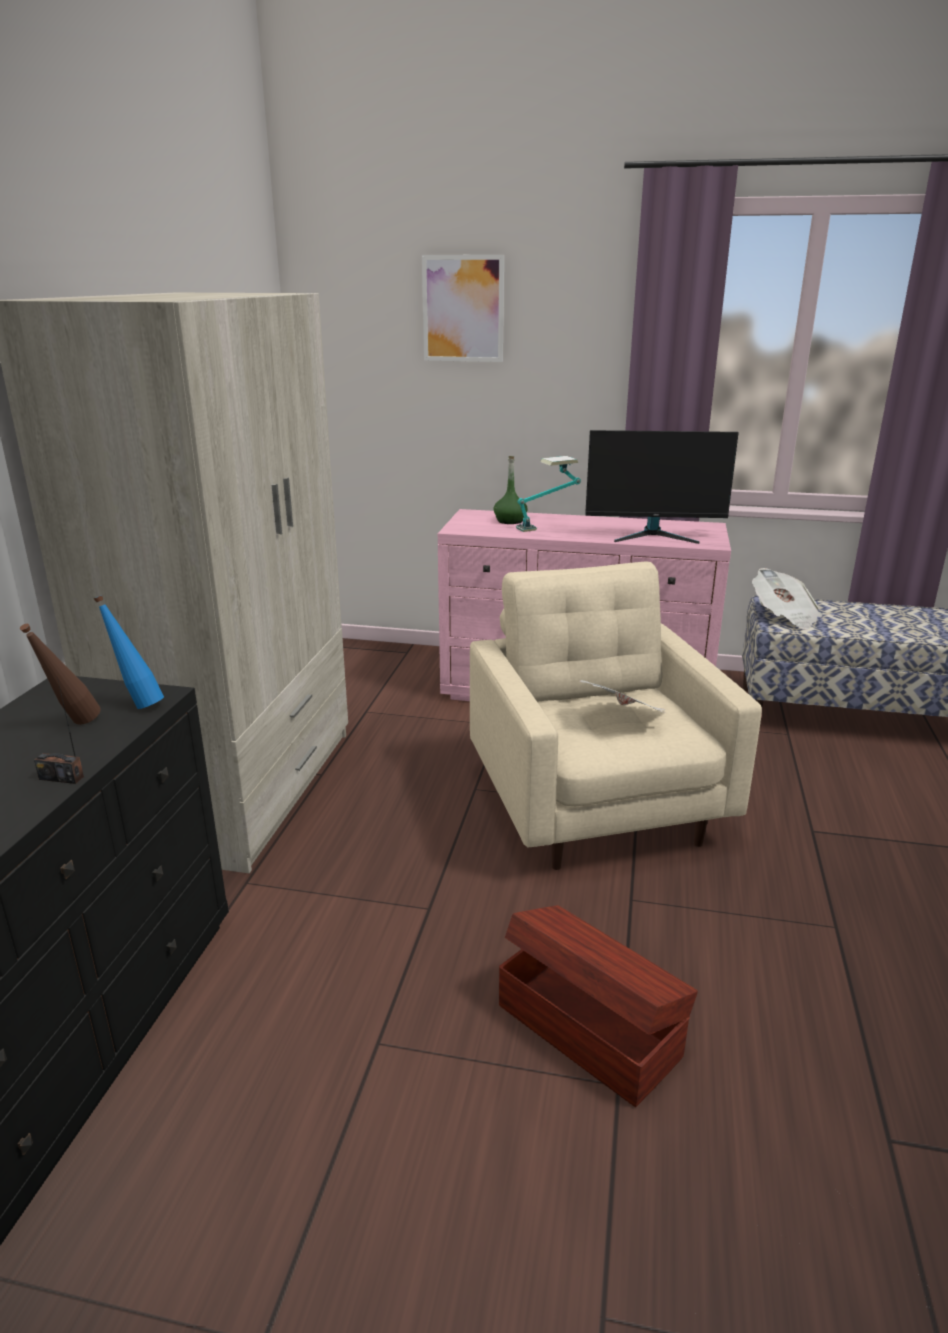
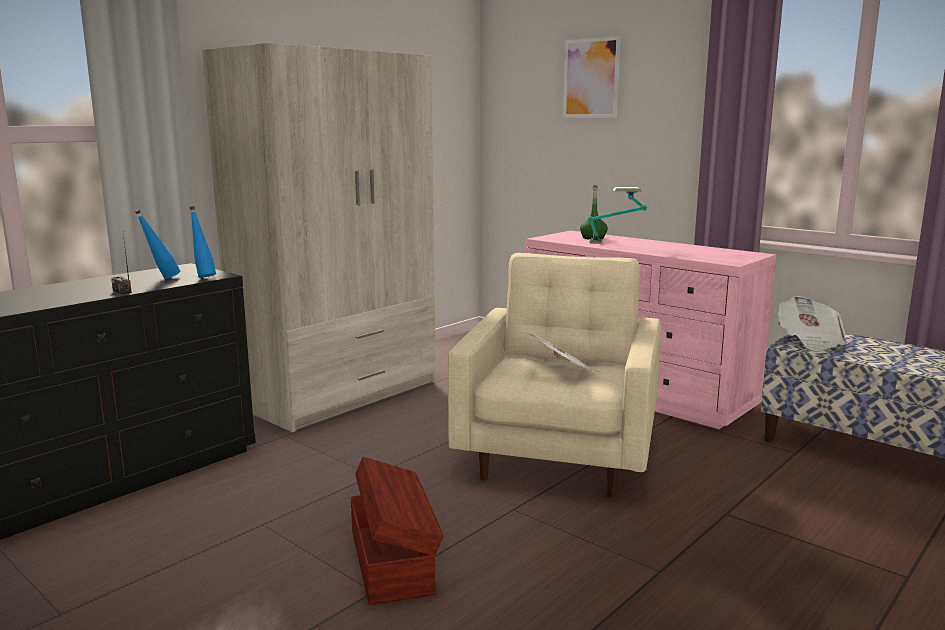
camera: 30 degrees right, 10 degrees down
brown bottle [20,624,101,725] -> blue bottle [135,209,180,279]
monitor [585,430,739,544] -> none

